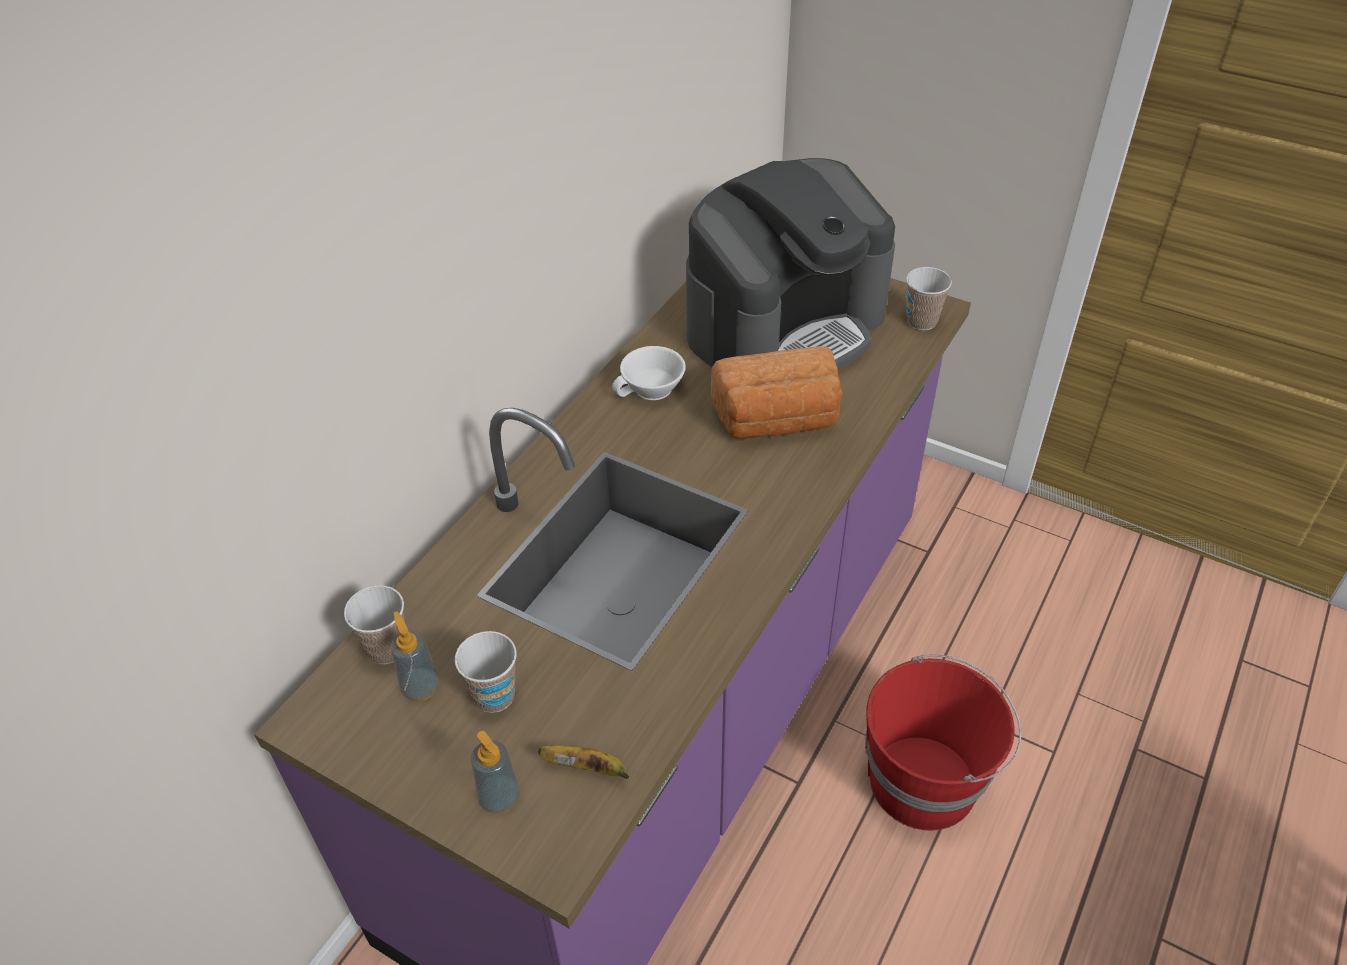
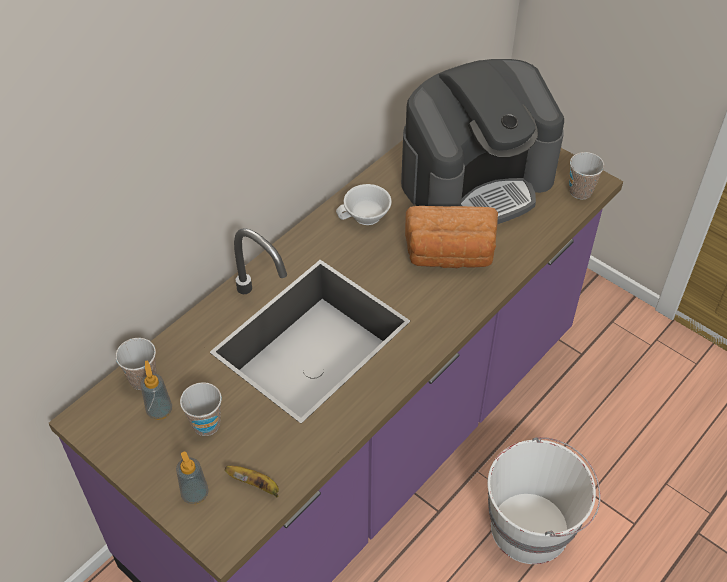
camera: 10 degrees right, 5 degrees up
red bucket [865,654,1021,830] -> white bucket [488,437,601,564]

